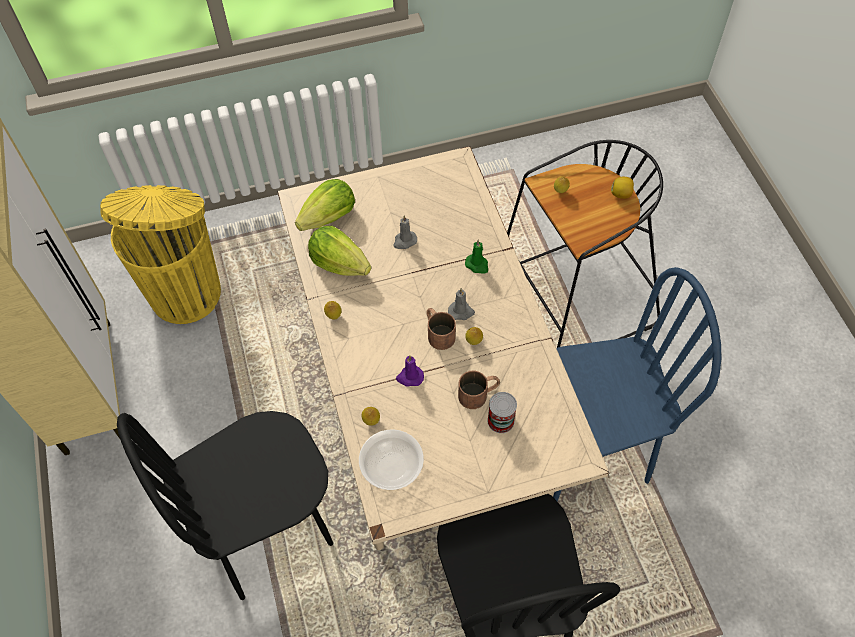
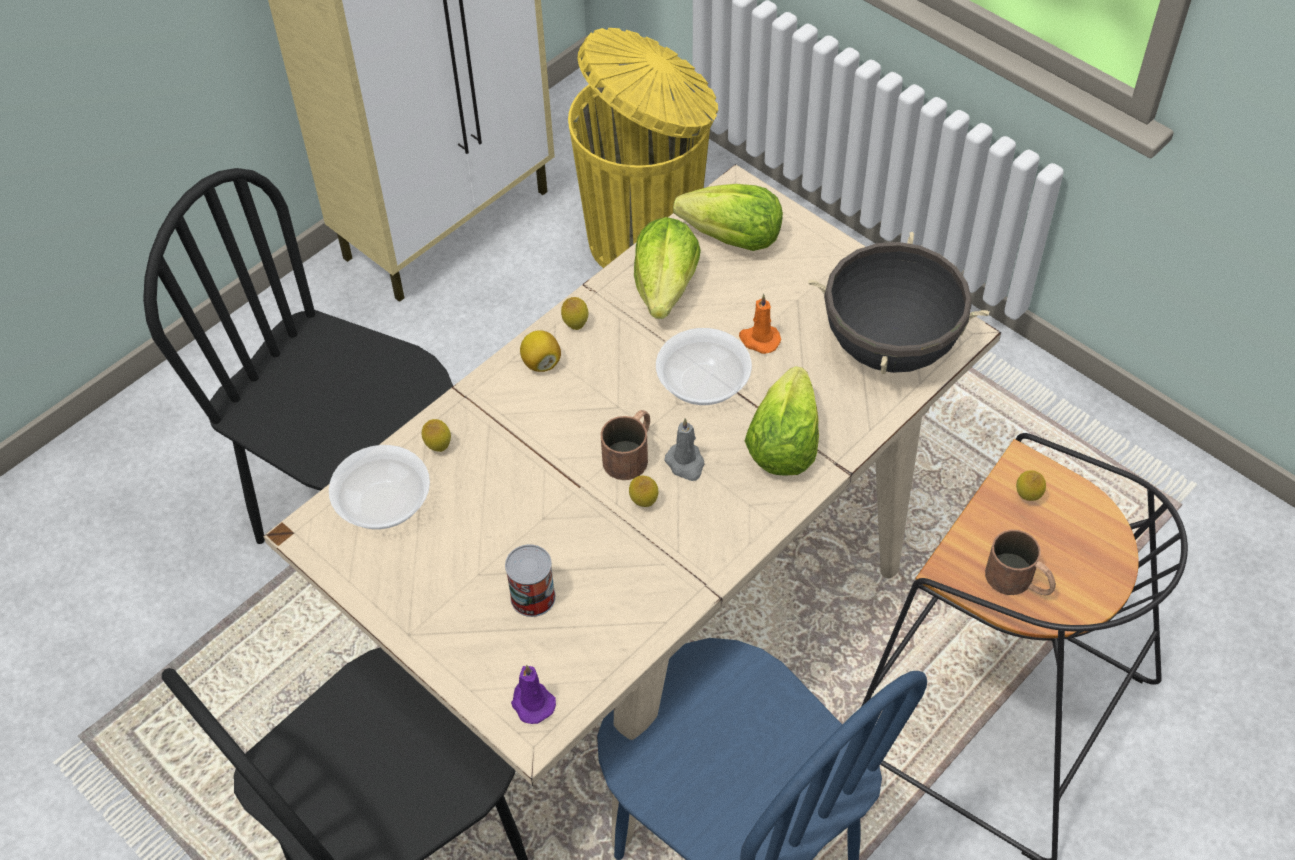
camera: 60 degrees right, 5 degrees down
grey candle [393,215,417,249] -> orange candle [739,294,781,354]
purple candle [396,355,424,387] -> purple candle moved to [511,665,556,724]
brown mug [458,370,500,409] -> brown mug moved to [985,530,1056,595]
green candle [465,240,488,274] -> lettuce [745,366,819,475]
lemon [611,177,634,199] -> lemon moved to [520,330,561,372]
none -> bowl [656,328,752,405]
none -> black cooking pot [808,232,989,374]

